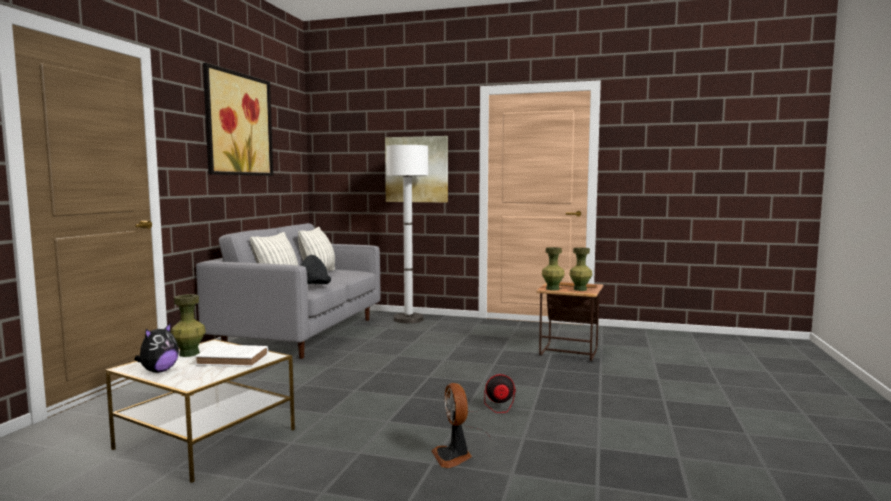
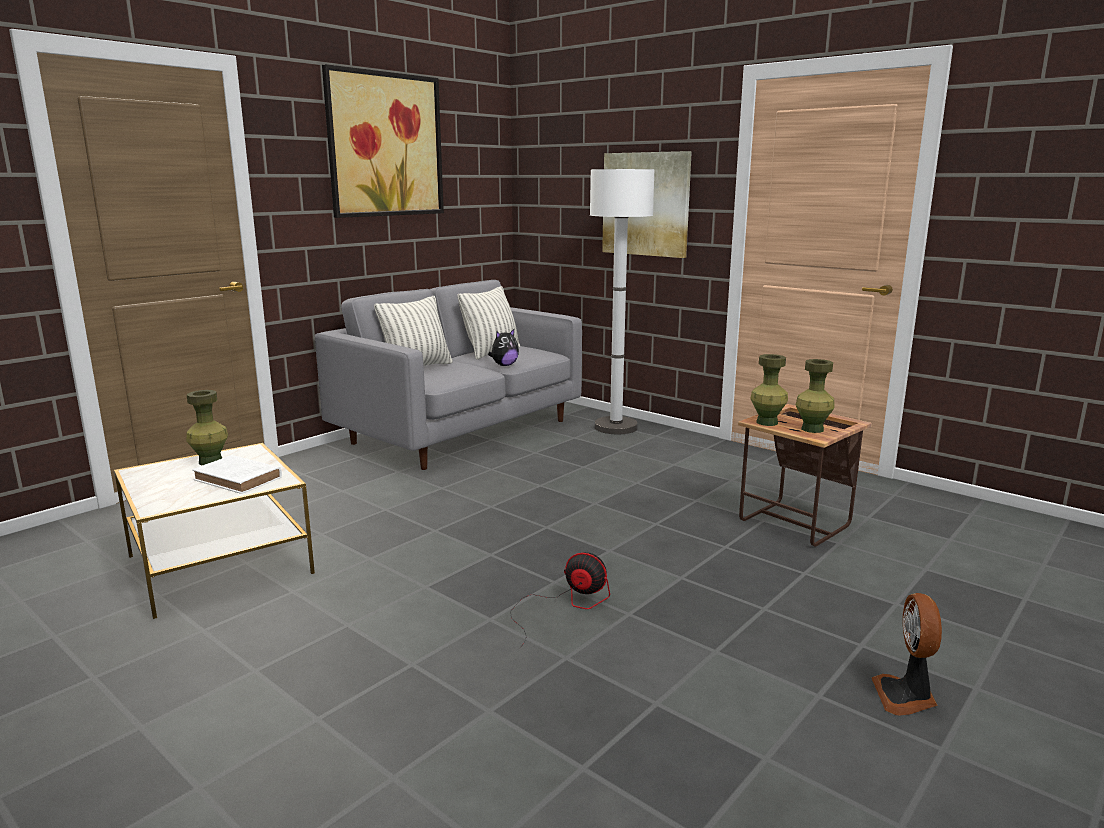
camera: 25 degrees right, 10 degrees up
plush toy [134,323,179,373] -> plush toy moved to [488,329,519,366]
black hat [300,255,331,284] -> none
fan [431,383,472,468] -> fan moved to [872,593,942,716]

